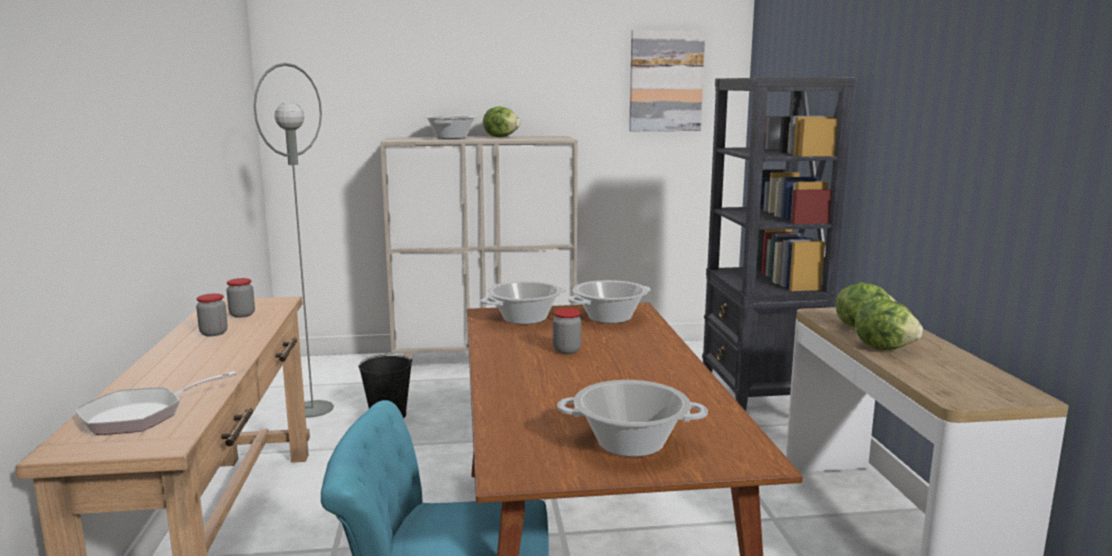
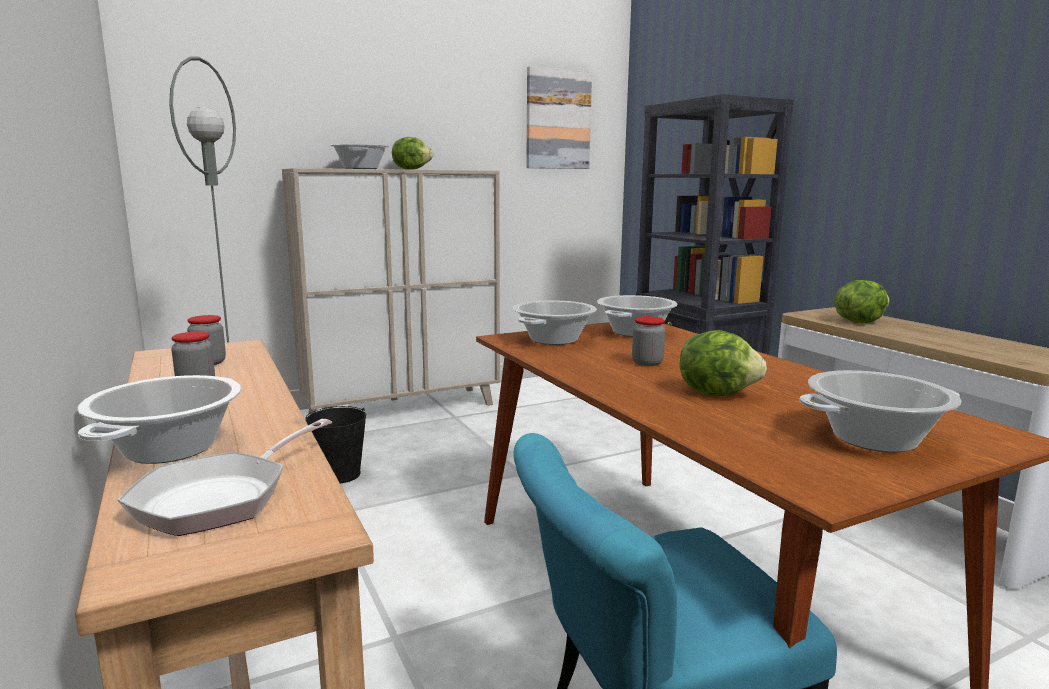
camera: 20 degrees left, 0 degrees up
lettuce [855,299,923,350] -> lettuce moved to [680,330,767,396]
none -> cooking pot [77,375,242,464]

